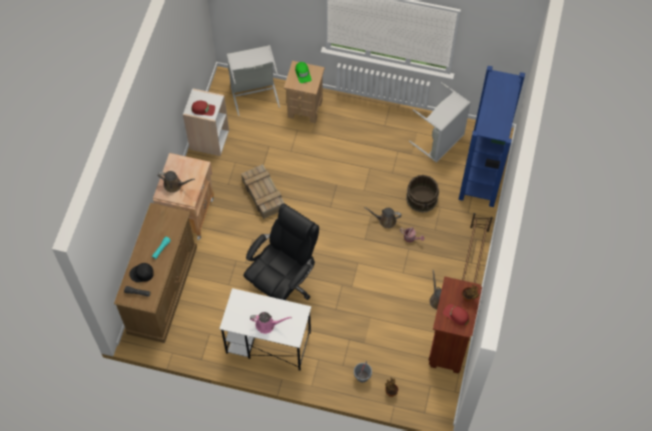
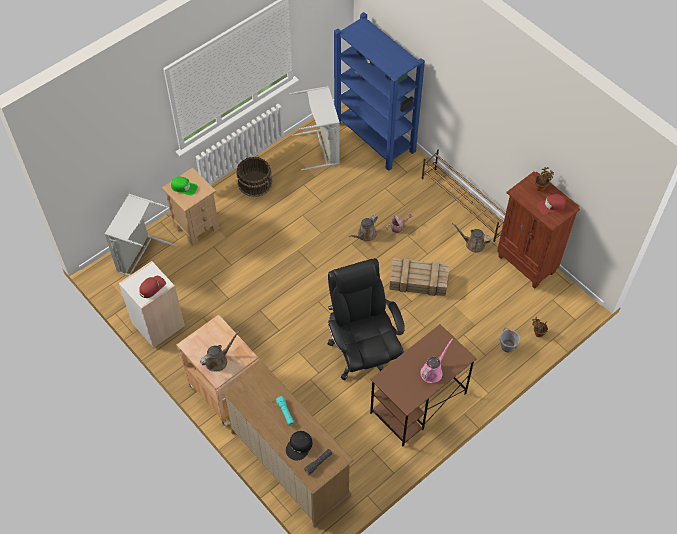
camera: 55 degrees left, 5 degrees down
white desk [219,288,312,371] -> brown desk [370,324,477,447]
crate [241,164,284,219] -> crate moved to [389,258,449,296]
brown bucket [406,175,439,213] -> brown bucket moved to [236,157,272,197]

